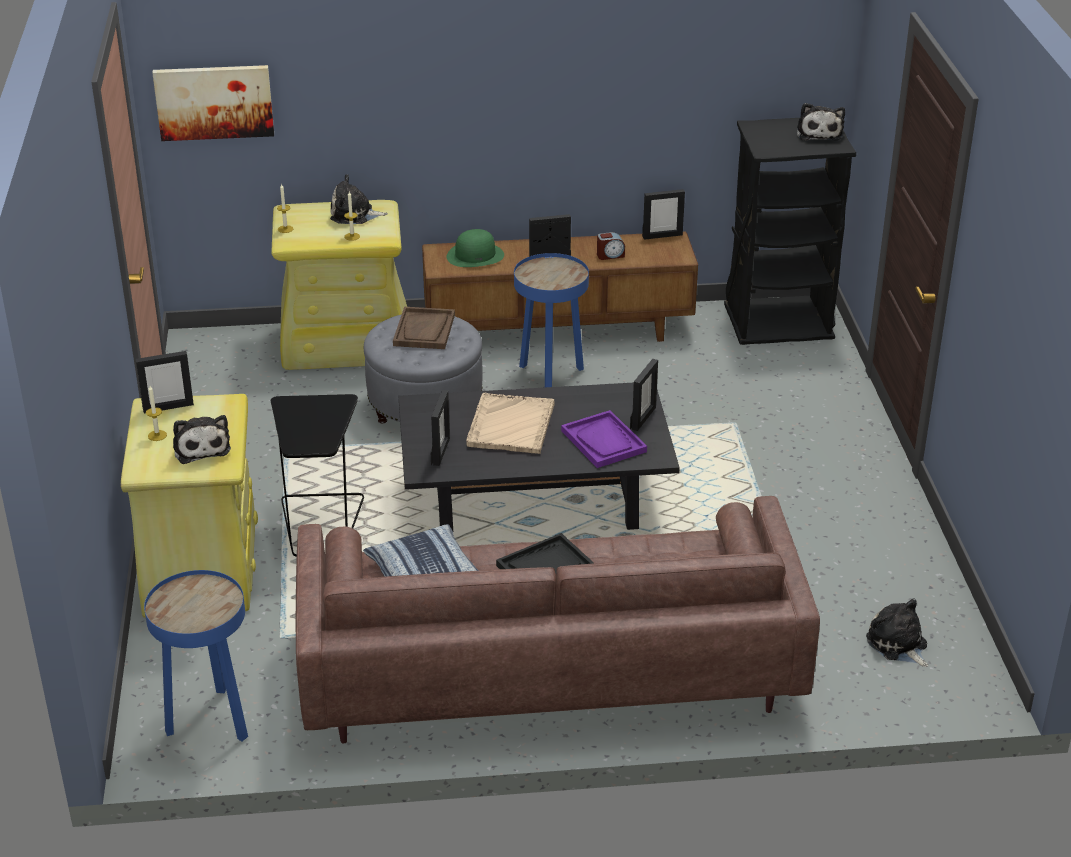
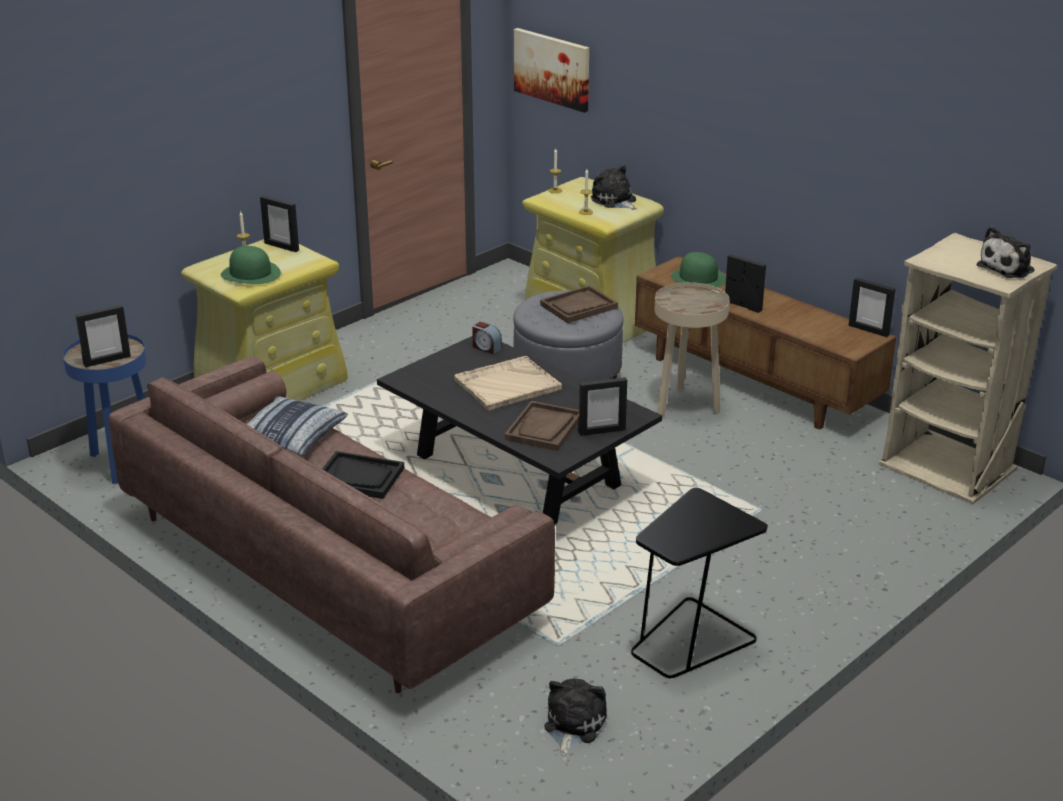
camera: 50 degrees right, 5 degrees down
plush toy [173,415,231,464] -> green hat [221,246,281,284]
black side table [271,394,364,557] -> black side table moved to [631,488,768,678]
picture frame [431,390,450,466] -> picture frame moved to [76,305,131,367]
blue side table [514,253,589,387] -> beige side table [655,282,730,416]
purple tray [561,410,647,468] -> brown tray [505,401,579,451]
alarm clock [597,232,625,260] -> alarm clock moved to [472,321,502,354]
black bookcase [724,118,856,345] -> beige bookcase [878,233,1057,504]

